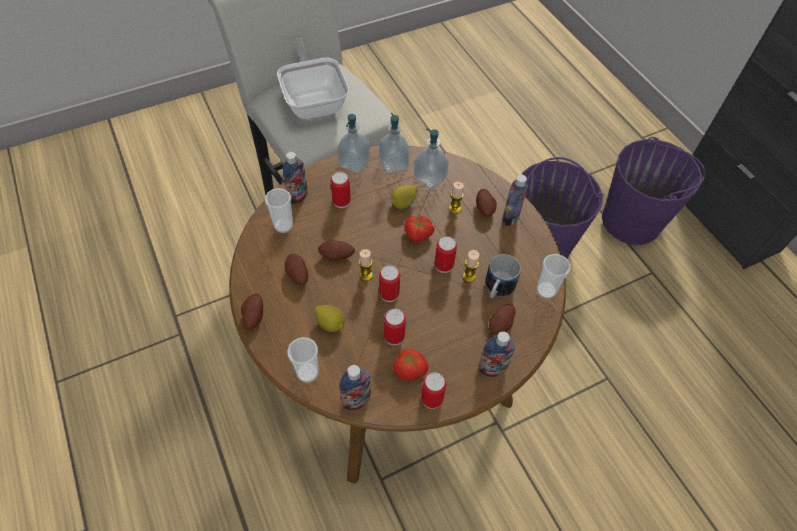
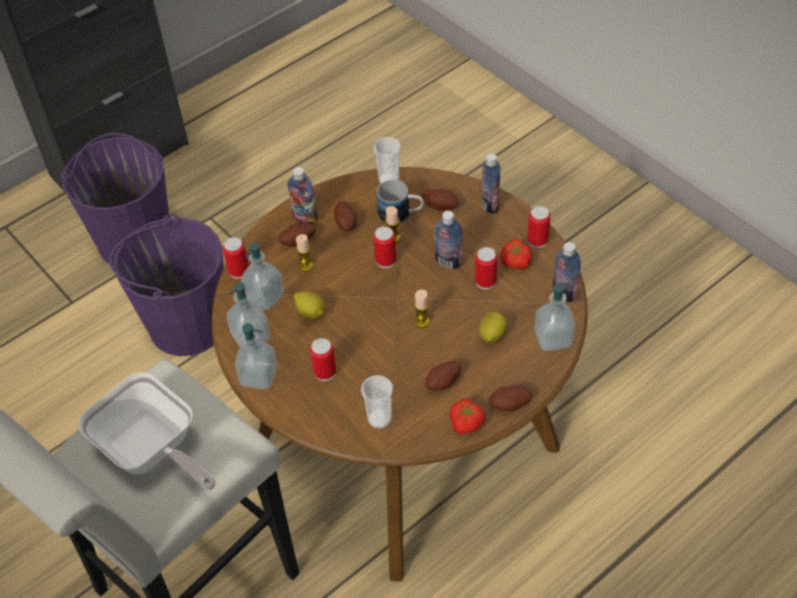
camera: 100 degrees left, 5 degrees down
frying pan [277,38,349,119] -> frying pan turned 105 degrees counterclockwise [78,372,216,490]
bottle [283,152,308,204] -> bottle moved to [434,211,463,269]
cup [287,337,319,383] -> soap dispenser [534,284,575,351]
potato [318,240,355,261] -> potato moved to [334,201,357,231]
can [379,265,400,302] -> can moved to [223,237,249,279]
tomato [405,216,435,242] -> tomato moved to [450,399,485,434]

